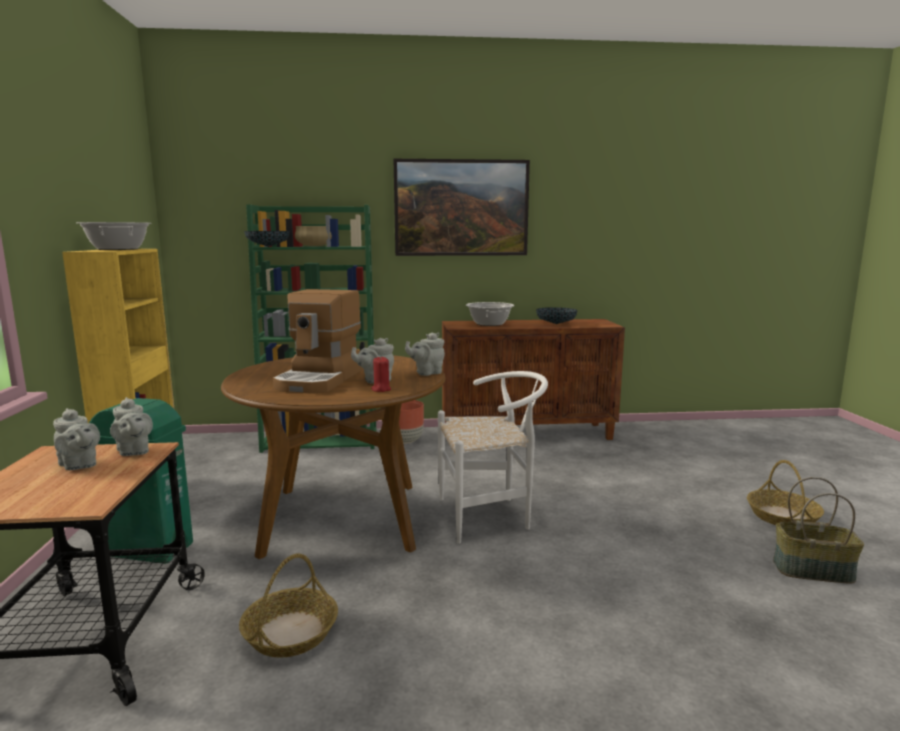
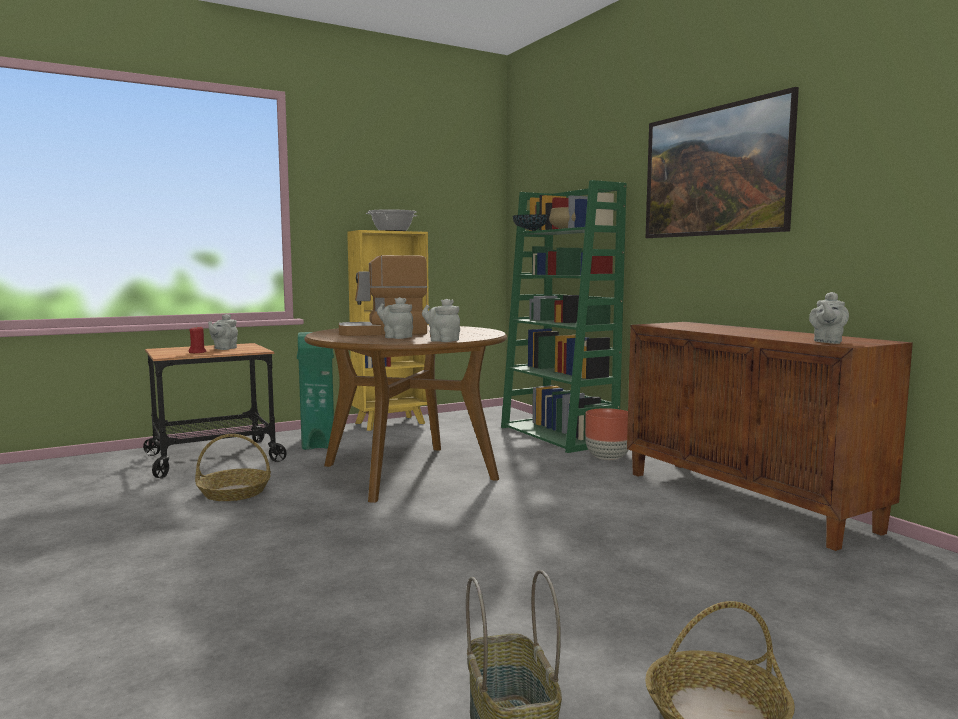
camera: 65 degrees right, 5 degrees down
grey teapot [110,397,153,456] -> grey teapot moved to [809,292,849,344]
red candle [371,356,391,392] -> red candle moved to [189,326,207,353]
white chair [438,371,548,544] -> none
cooking pot [466,302,515,326] -> none
bowl [536,307,577,324] -> none

